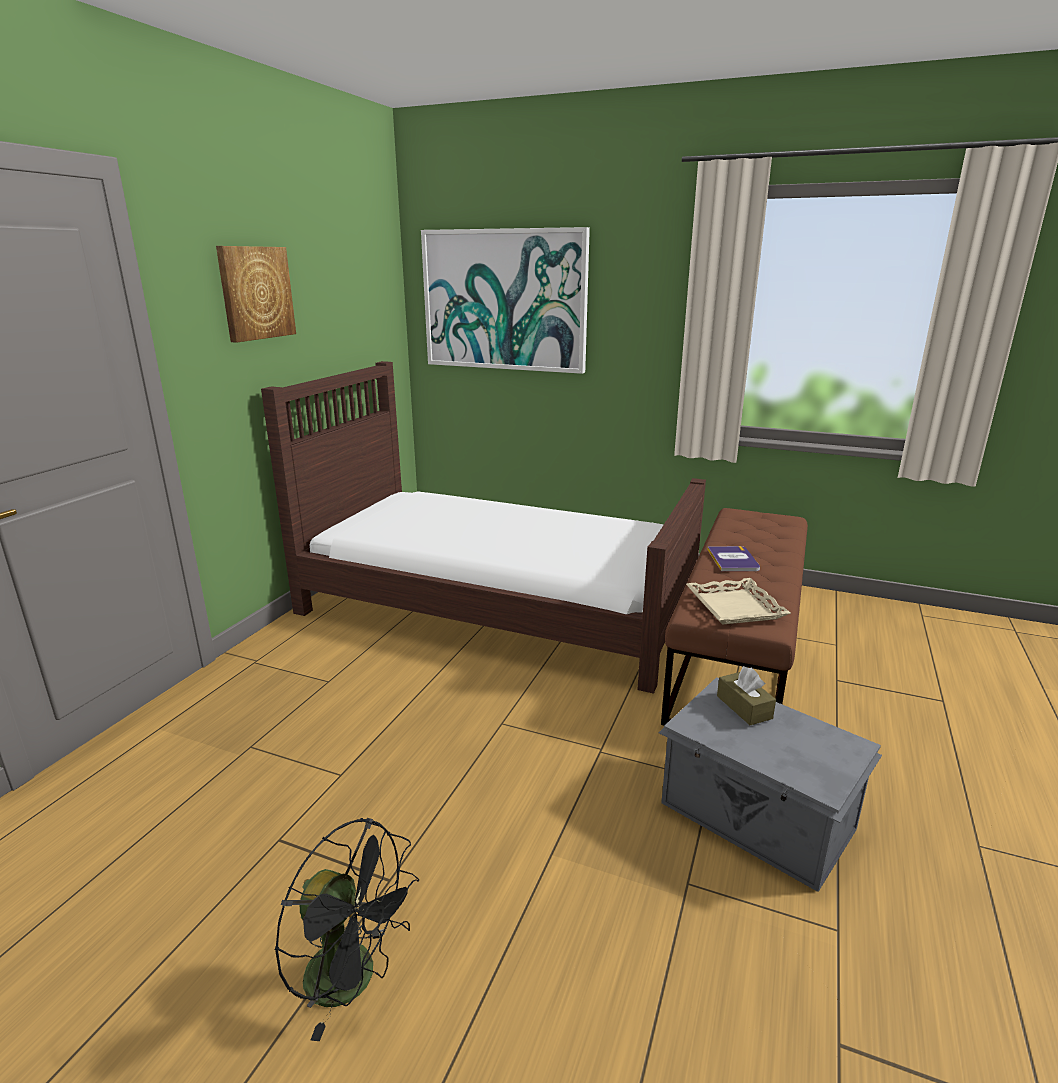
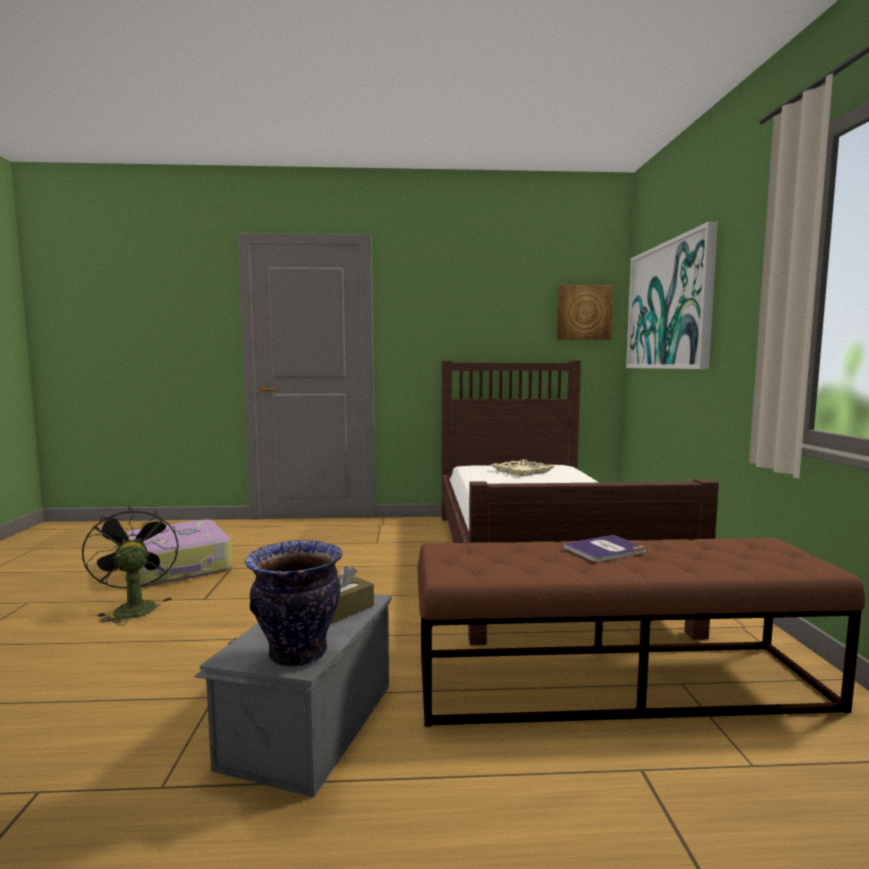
camera: 65 degrees right, 15 degrees down
picture [216,246,296,343] -> picture moved to [557,285,613,340]
black fan [275,818,419,1041] -> black fan turned 150 degrees clockwise [82,506,179,625]
beige tray [686,578,791,625] -> beige tray moved to [491,459,555,476]
none -> suitcase [127,519,232,587]
none -> vase [245,540,342,667]

